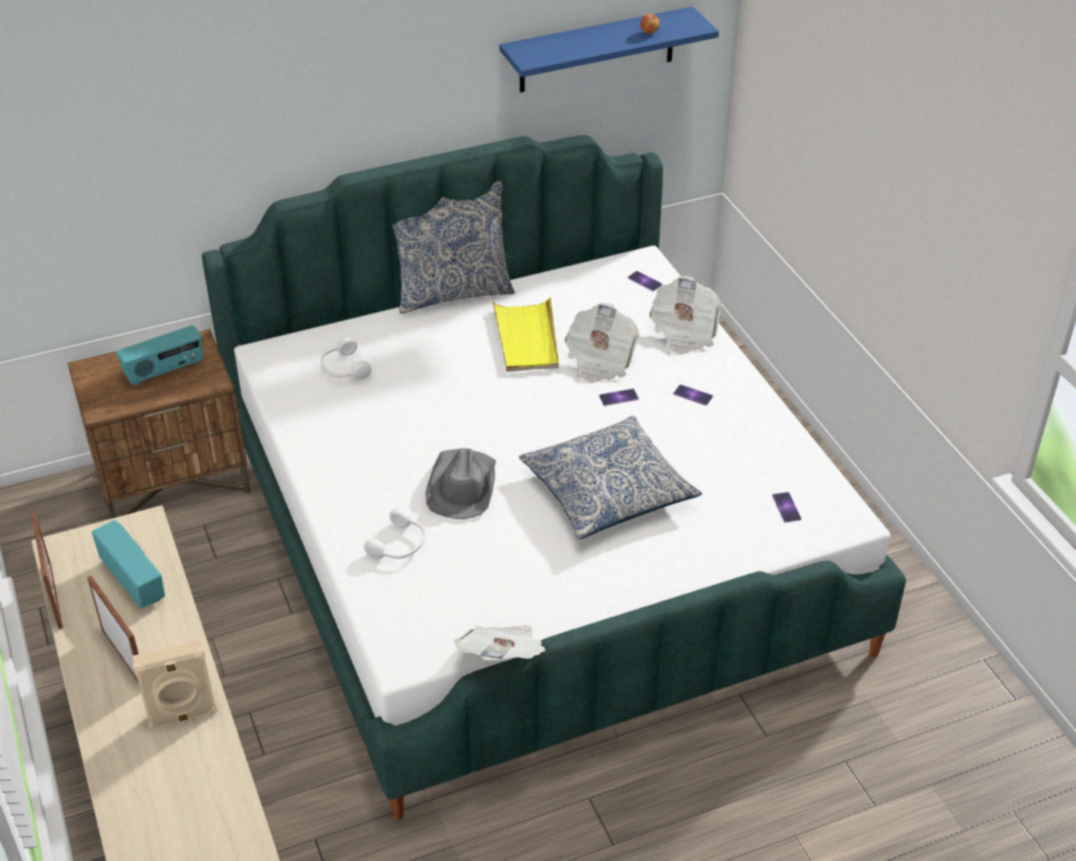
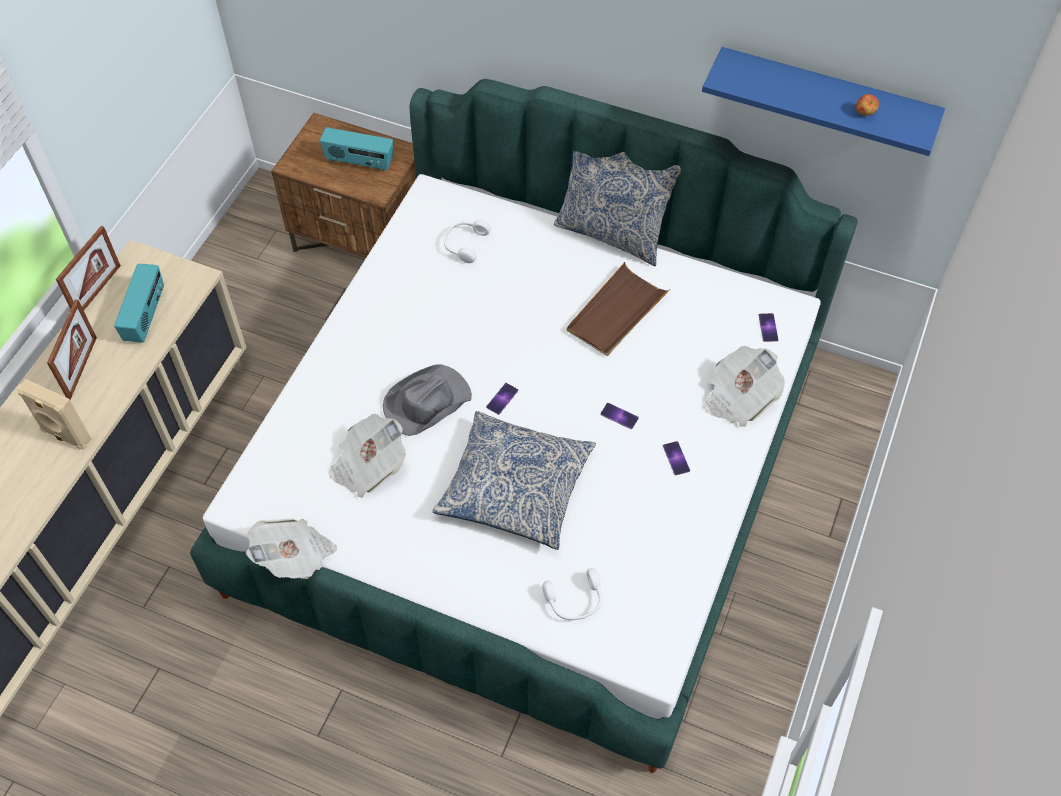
camera: 45 degrees right, 15 degrees up
white headphones [364,508,426,559] -> white headphones moved to [542,568,602,620]
yellow tray [493,297,559,372] -> brown tray [566,262,670,356]
newspaper [565,303,639,383] -> newspaper moved to [328,414,406,498]
phone [772,492,801,522] -> phone moved to [486,383,518,415]

